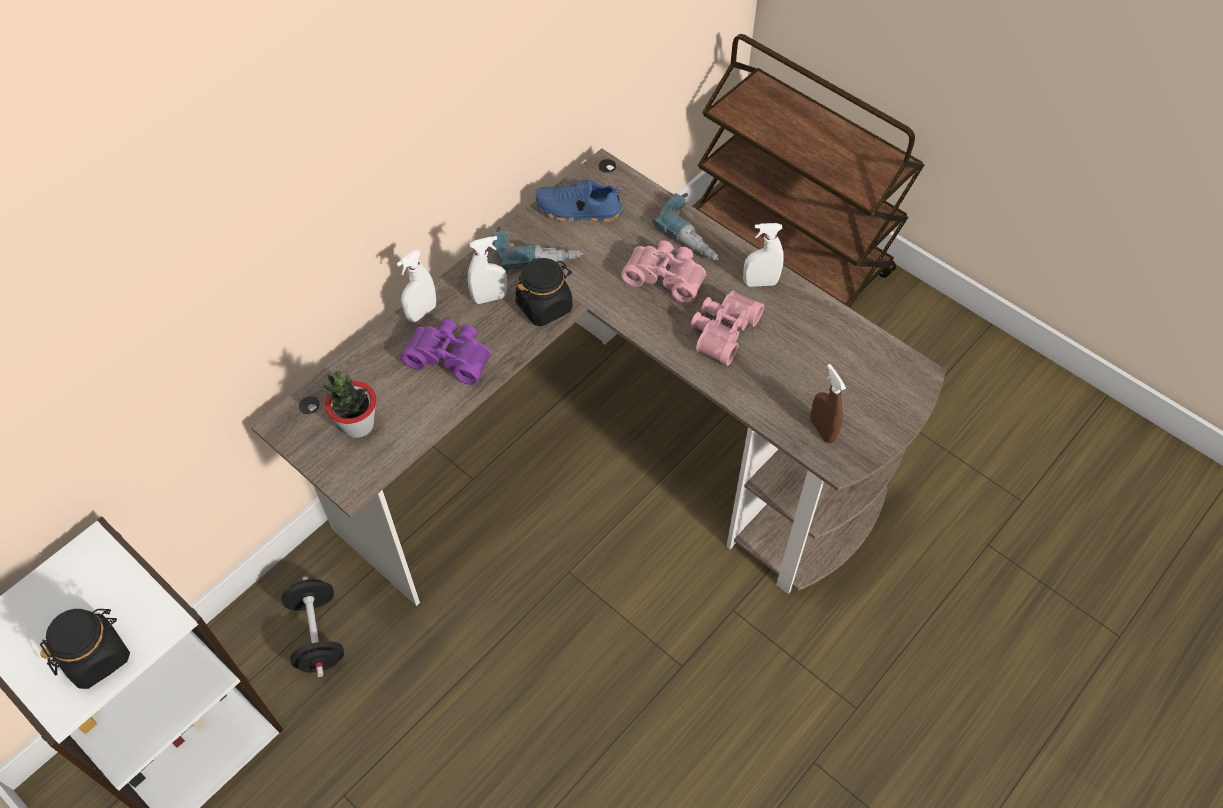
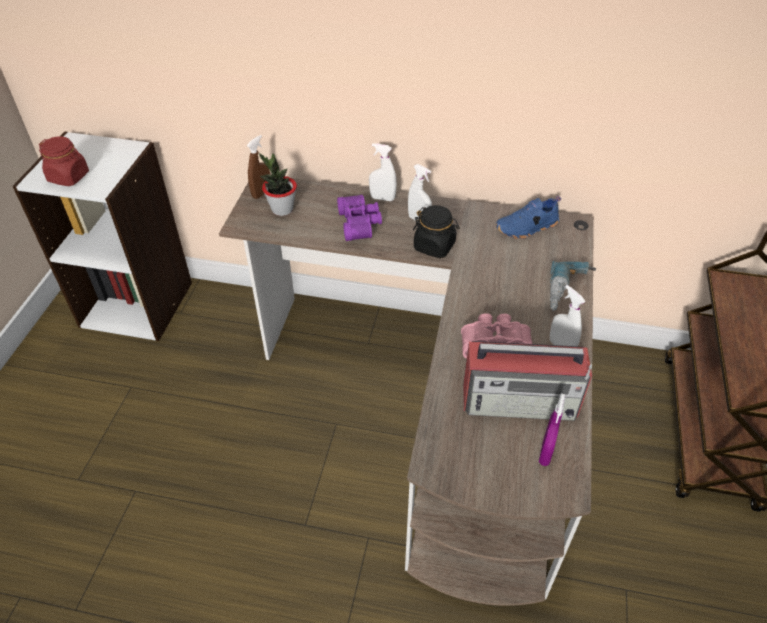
camera: 60 degrees right, 10 degrees down
black jar [40,609,130,689] -> red jar [39,136,89,186]
black dumbbell [282,577,344,677] -> none
power drill [491,227,583,269] -> none
blue shoe [535,179,623,222] -> blue shoe turned 90 degrees counterclockwise [496,196,561,239]
pink binoculars [621,240,706,304] -> none
brown spray bottle [811,364,846,443] -> brown spray bottle moved to [247,135,270,199]
none -> radio [463,341,592,421]
none -> purple spray bottle [539,393,566,466]

